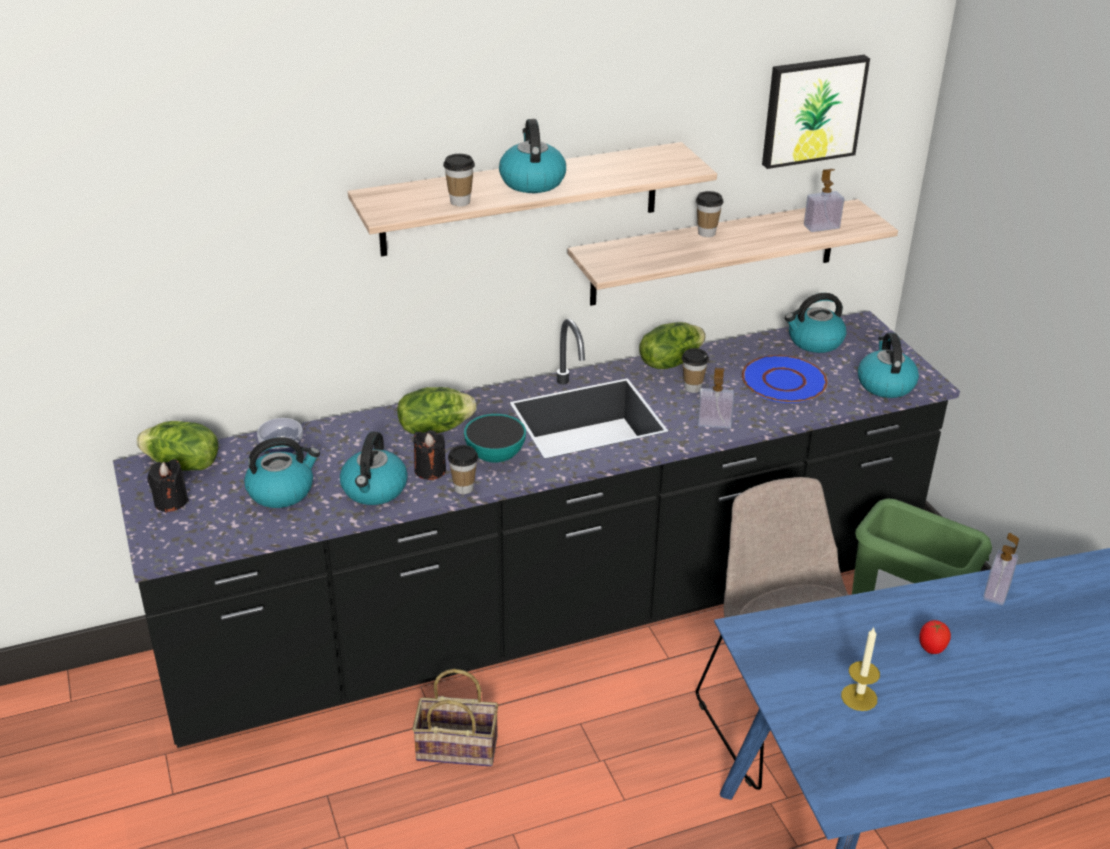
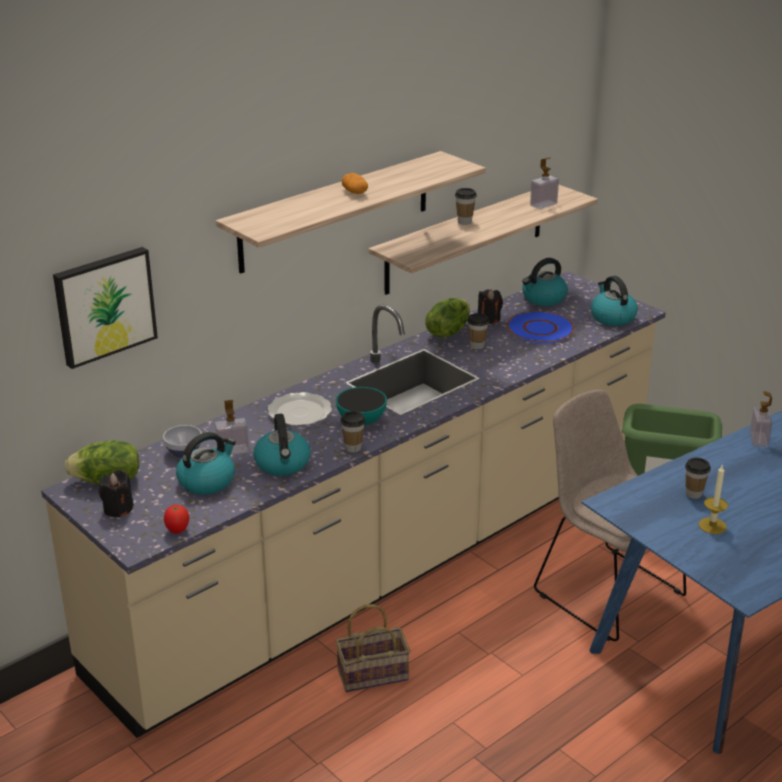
camera: 20 degrees left, 5 degrees down
black counter [113,311,960,748] -> beige counter [41,271,666,738]
lettuce [397,387,476,434] -> plate [268,392,332,426]
black candle [413,430,446,480] -> black candle moved to [478,289,503,324]
cup [443,154,475,206] -> cup moved to [685,458,711,499]
kettle [499,119,566,193] -> potato [342,173,368,194]
soap dispenser [698,368,735,428] -> soap dispenser moved to [215,400,249,455]
picture [762,55,870,169] -> picture moved to [53,247,158,369]
tomato [919,620,951,654] -> tomato moved to [164,505,189,534]

